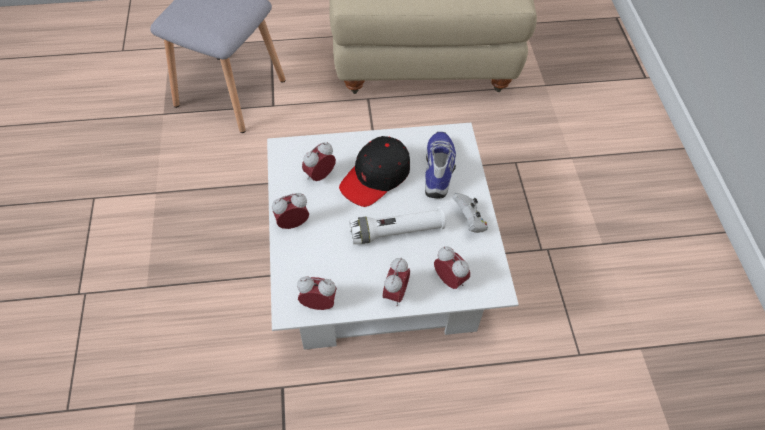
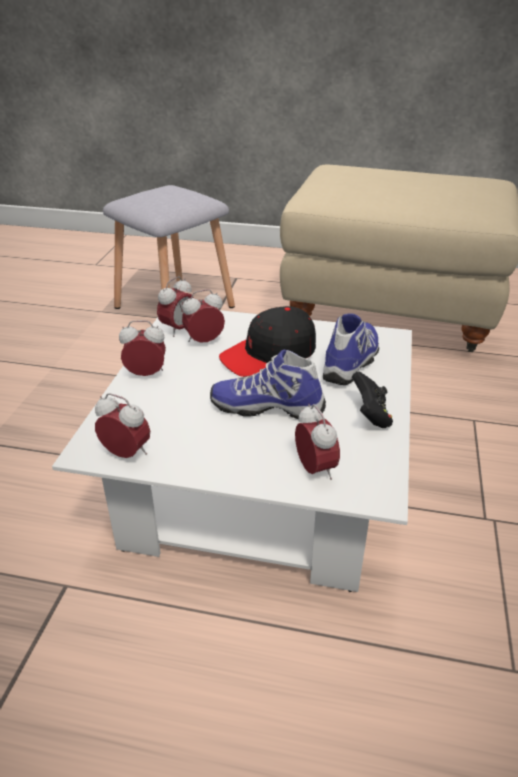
camera: 20 degrees right, 20 degrees down
white flashlight [349,207,445,244] -> shoe [210,350,326,419]
alarm clock [383,258,410,306] -> alarm clock moved to [157,276,194,337]
white game controller [452,193,488,233] -> black game controller [352,371,393,428]

